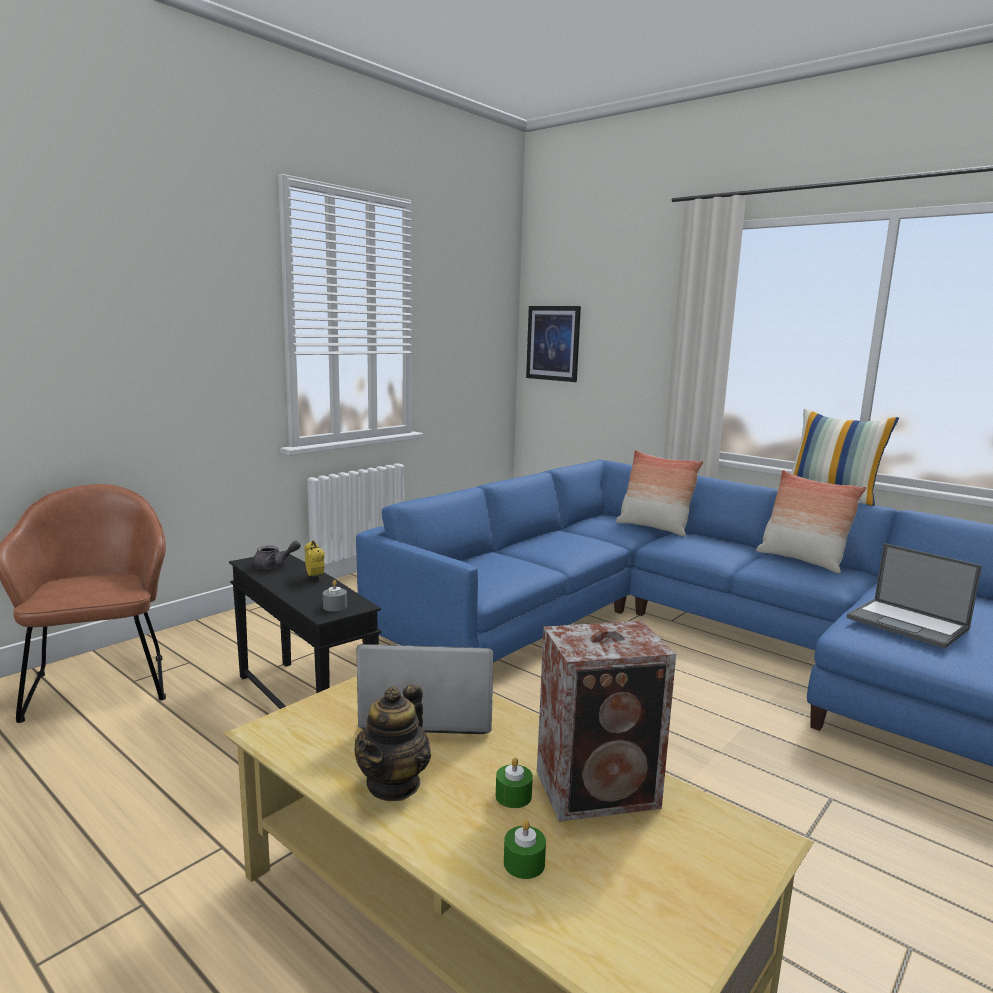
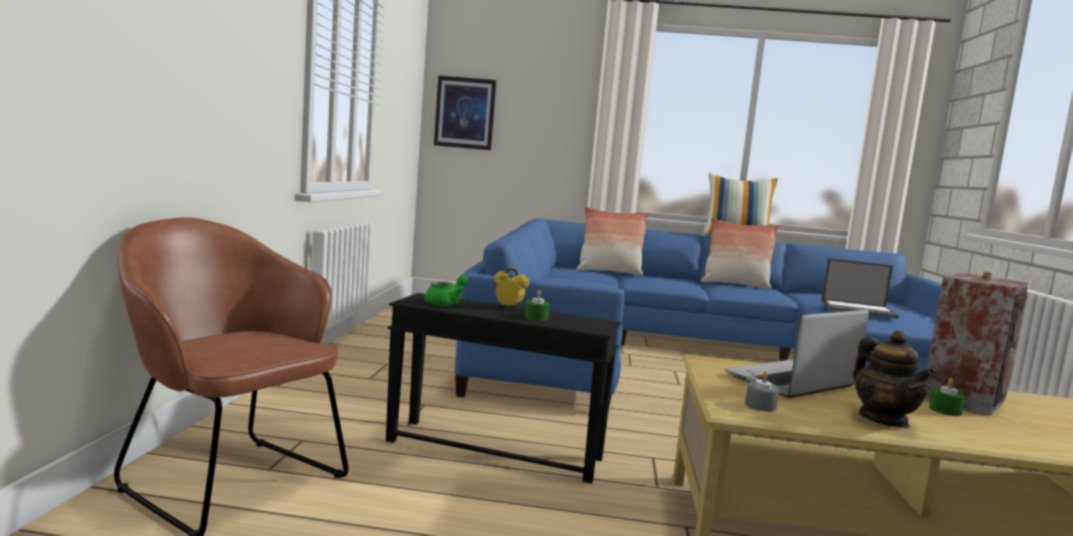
camera: 35 degrees left, 5 degrees down
grey teapot [252,541,301,569] -> green teapot [424,275,468,306]
grey candle [323,580,347,612] -> grey candle moved to [745,371,779,412]
green candle [504,820,546,879] -> green candle moved to [525,290,550,321]

